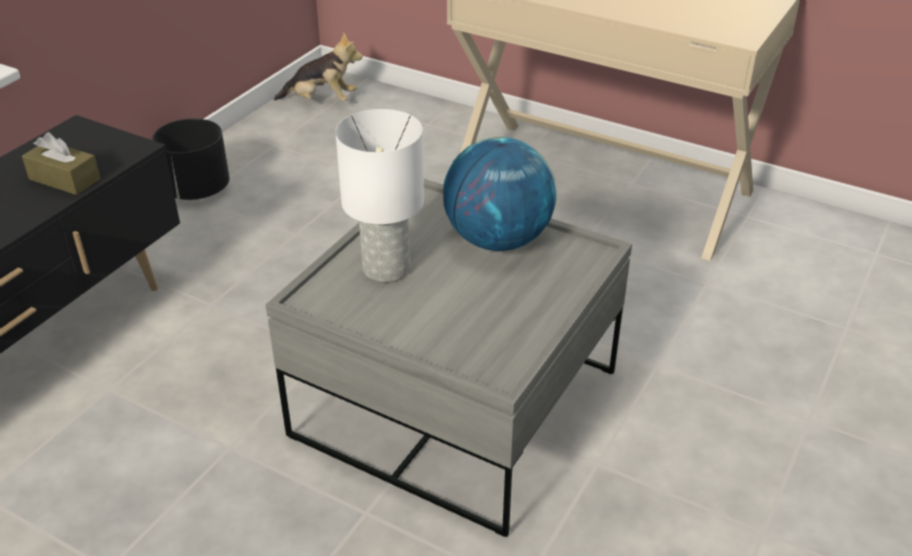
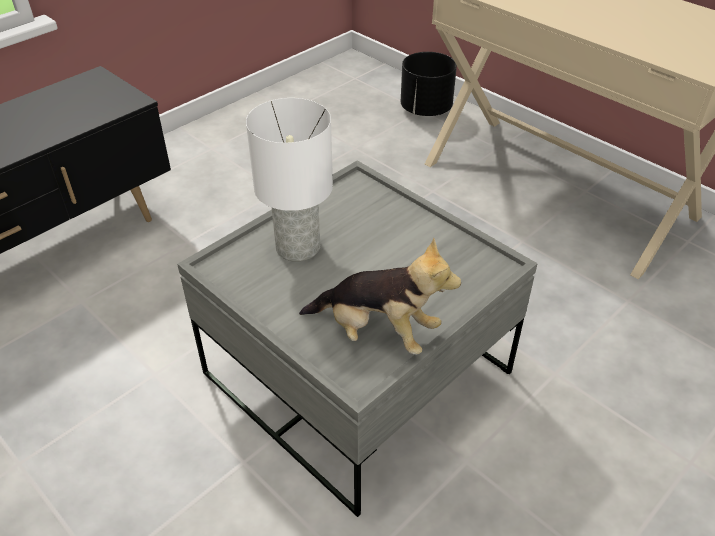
camera: 15 degrees right, 5 degrees up
brown tissue box [22,132,100,195] -> none
black planter [152,118,229,200] -> black planter moved to [401,52,457,116]
plush toy [274,32,363,101] -> plush toy moved to [299,238,461,355]
globe [443,137,557,251] -> none

